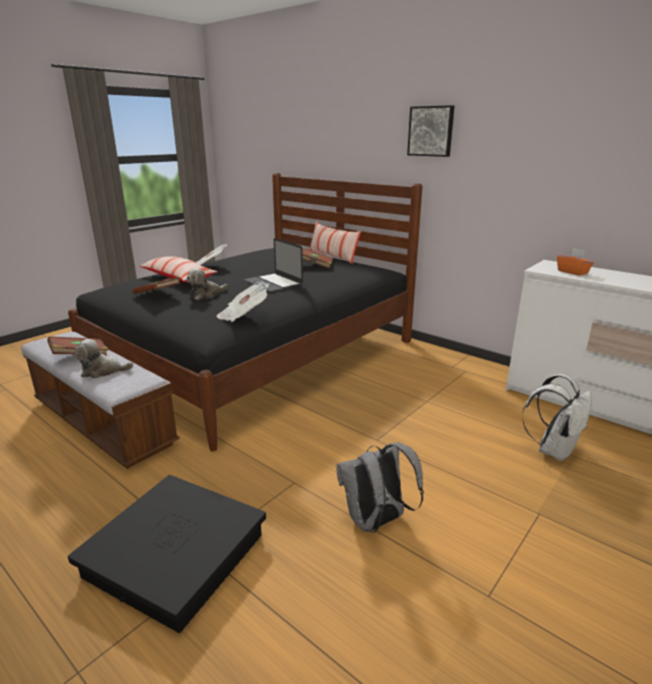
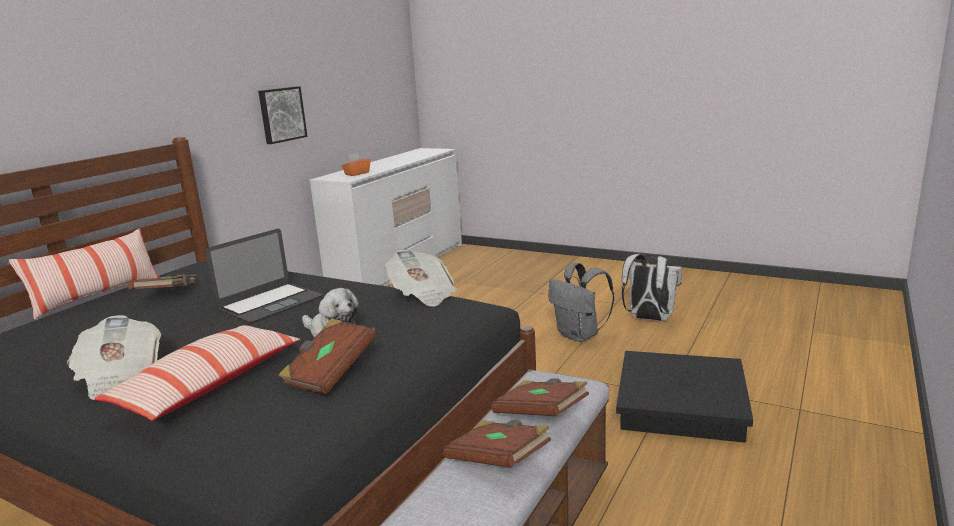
camera: 100 degrees left, 5 degrees down
plush toy [74,339,133,378] -> brown book [491,378,589,416]
picture [407,105,454,157] -> picture moved to [258,86,307,144]
white backpack [522,374,592,461] -> white backpack moved to [622,254,682,321]

